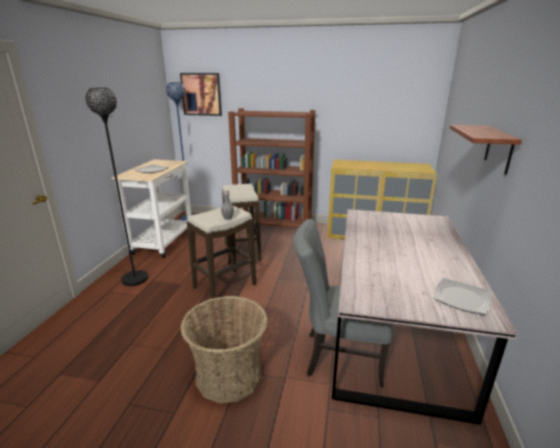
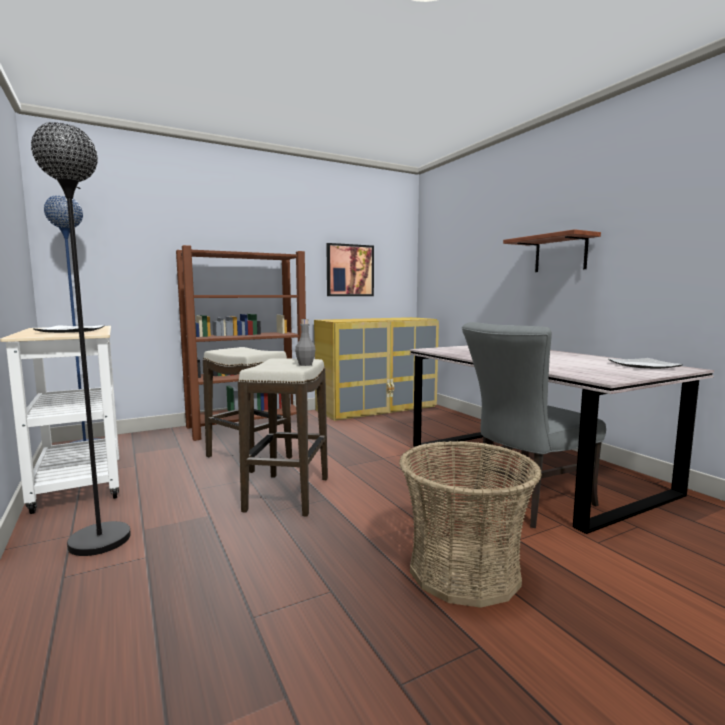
camera: 40 degrees left, 15 degrees down
picture [180,73,222,116] -> picture moved to [326,243,374,296]

